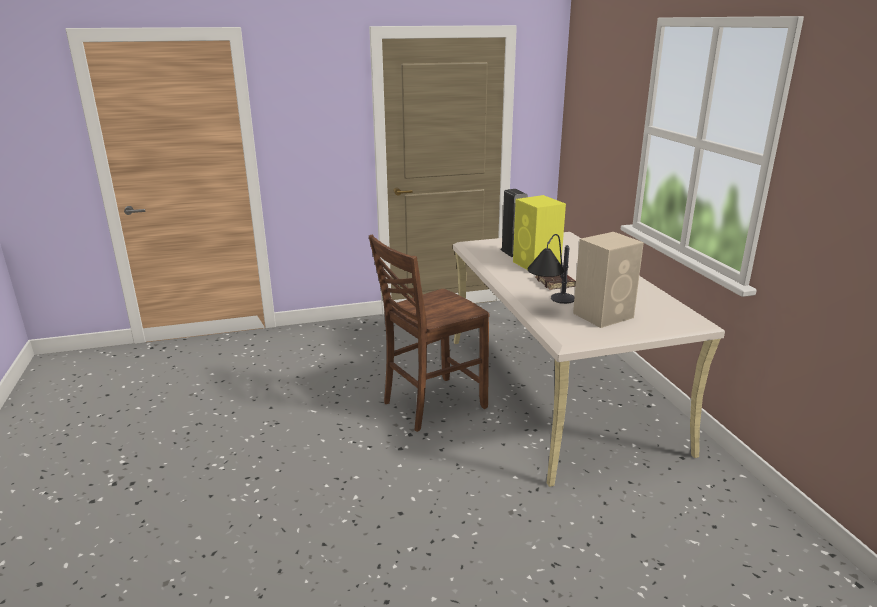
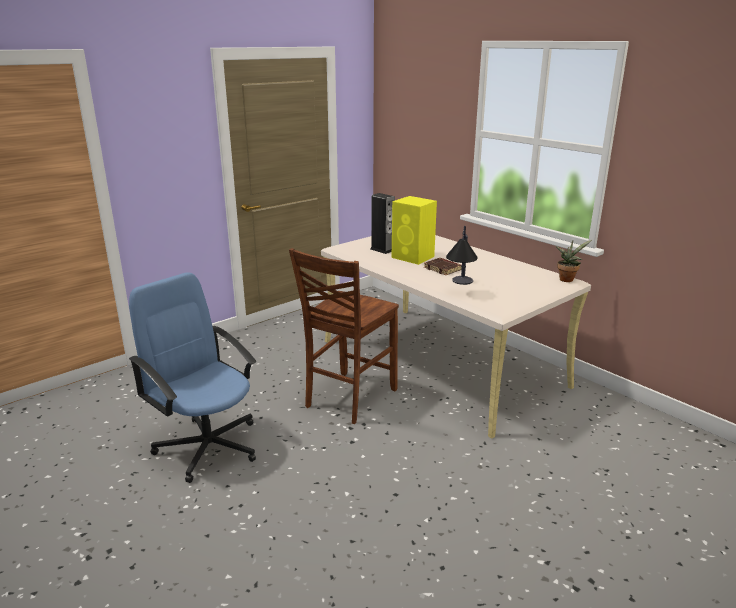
camera: 25 degrees left, 0 degrees up
beige speaker [573,232,644,328] -> none
none -> blue office chair [129,272,256,483]
none -> potted plant [555,240,592,282]

